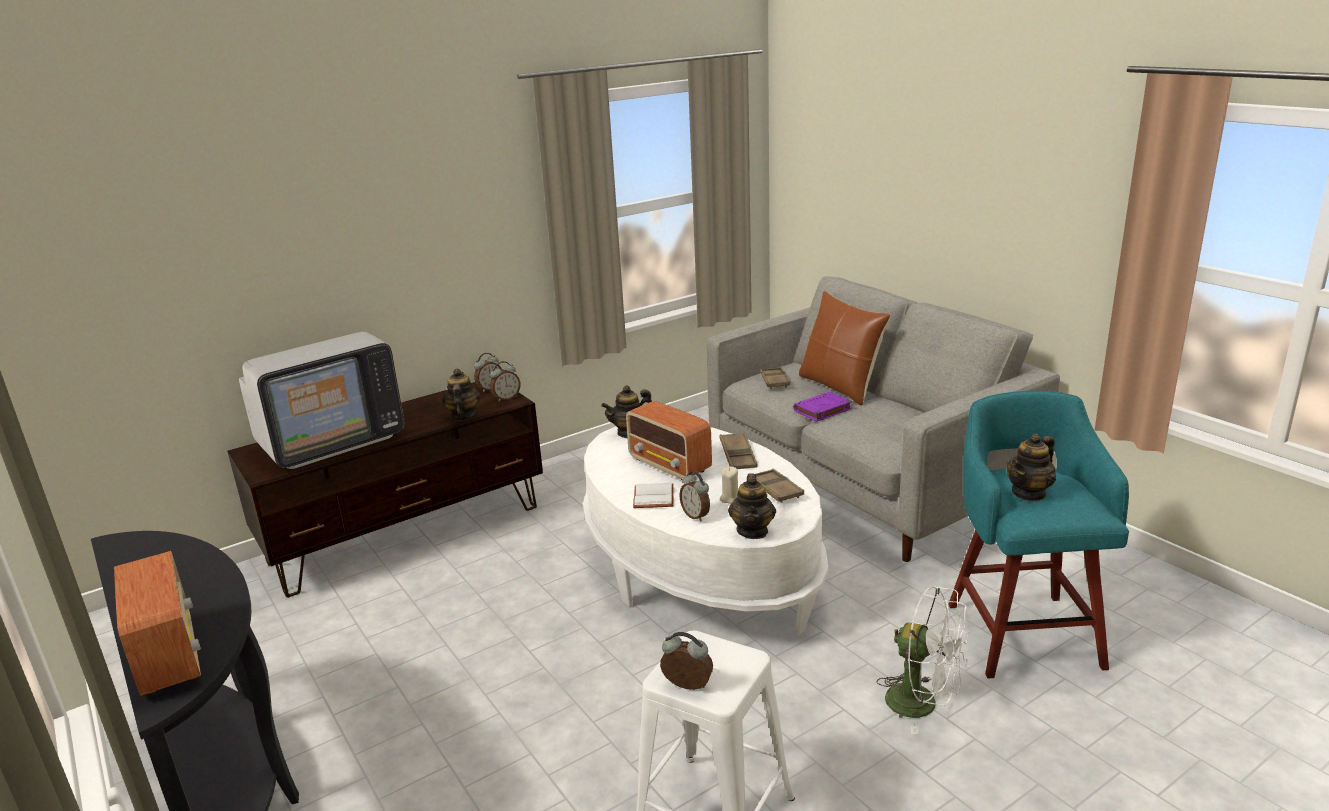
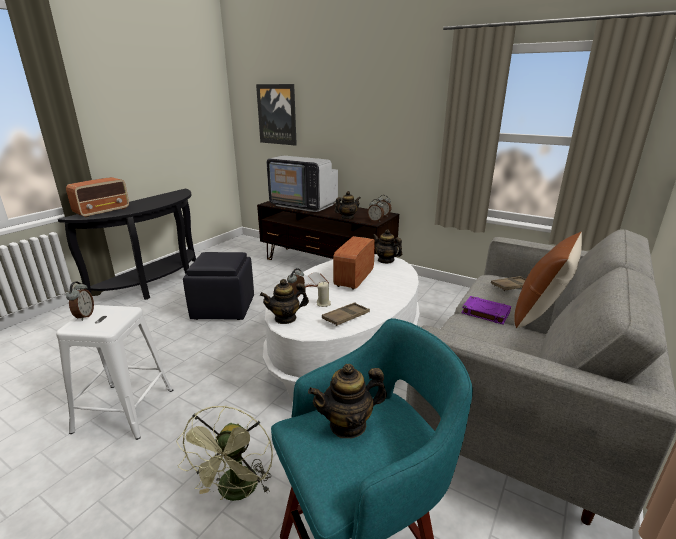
camera: 65 degrees right, 0 degrees up
brown tray [720,432,758,469] -> none
white fan [877,586,969,734] -> green fan [176,406,273,501]
teapot [1007,434,1056,502] -> teapot turned 45 degrees counterclockwise [308,364,387,439]
none -> black ottoman [183,252,254,320]
none -> picture [256,84,297,146]

